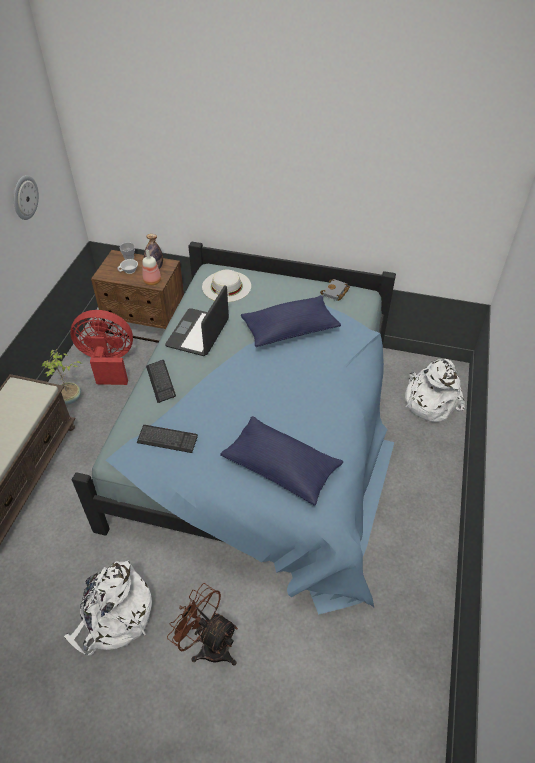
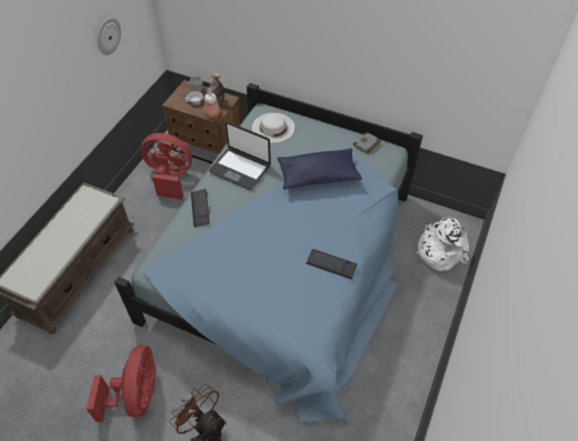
camera: 10 degrees right, 5 degrees up
potted plant [42,349,82,404] -> none
white backpack [64,561,152,656] -> red fan [86,345,156,422]
keyboard [137,425,198,453] -> keyboard moved to [306,249,357,280]
laptop [165,285,229,356] -> laptop turned 90 degrees counterclockwise [209,122,271,190]
blue pillow [220,416,343,506] -> none

